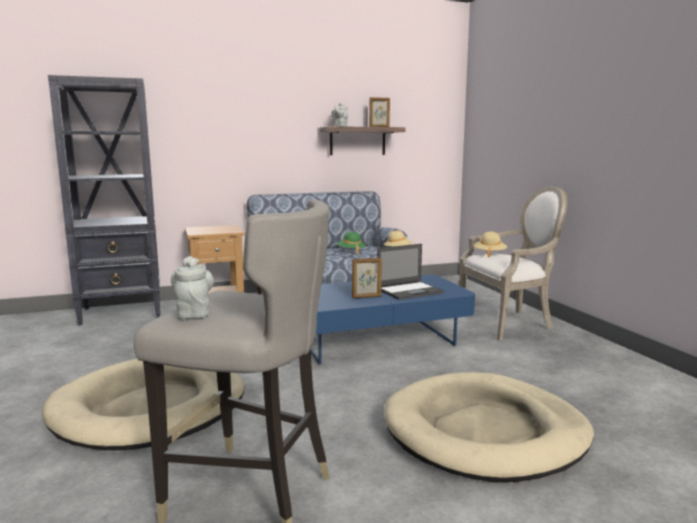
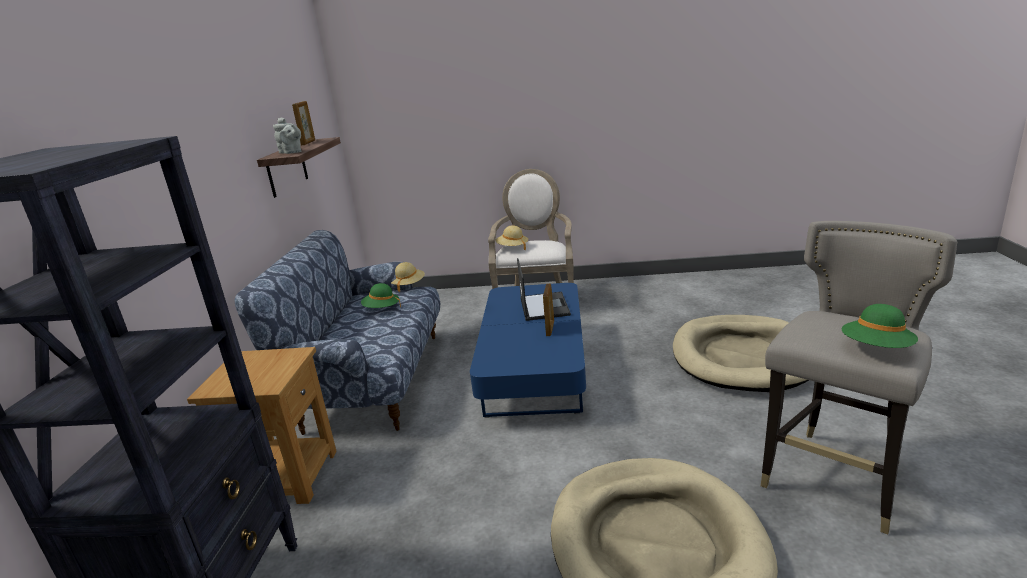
camera: 65 degrees left, 10 degrees up
grey teapot [171,256,214,318] -> green hat [842,304,918,348]

